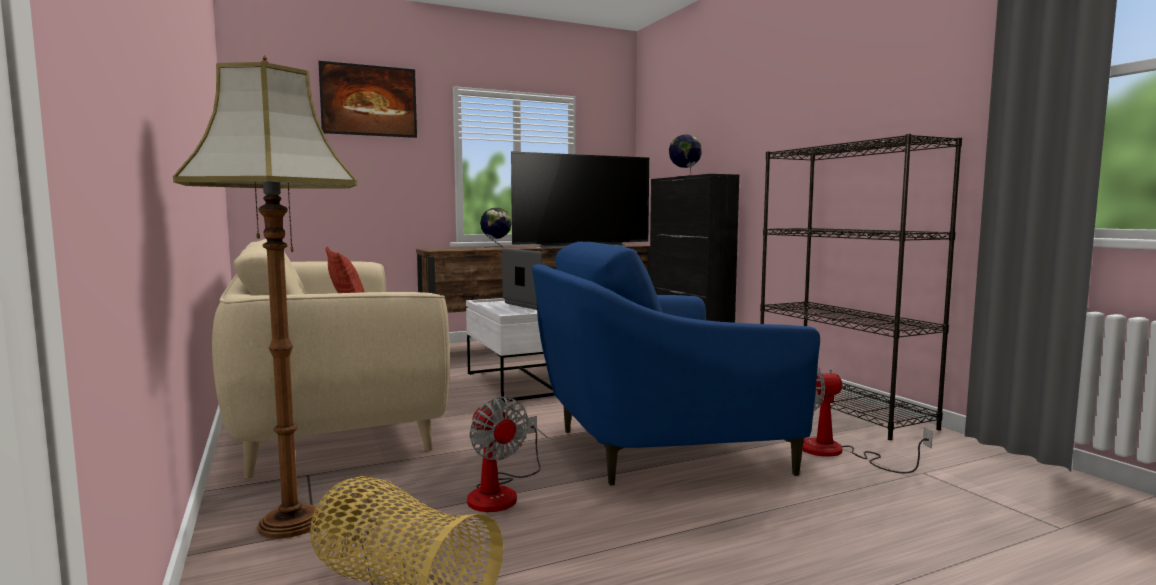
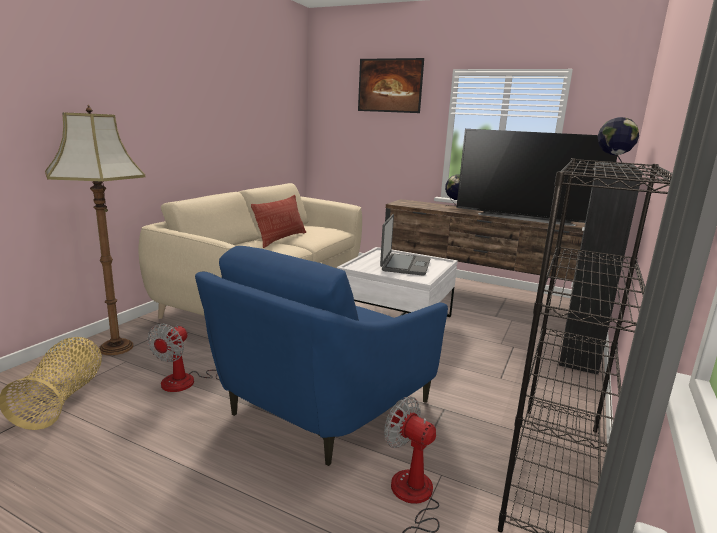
camera: 50 degrees right, 10 degrees up
blue armchair [532,242,820,485] -> blue armchair turned 90 degrees counterclockwise [195,246,448,466]

